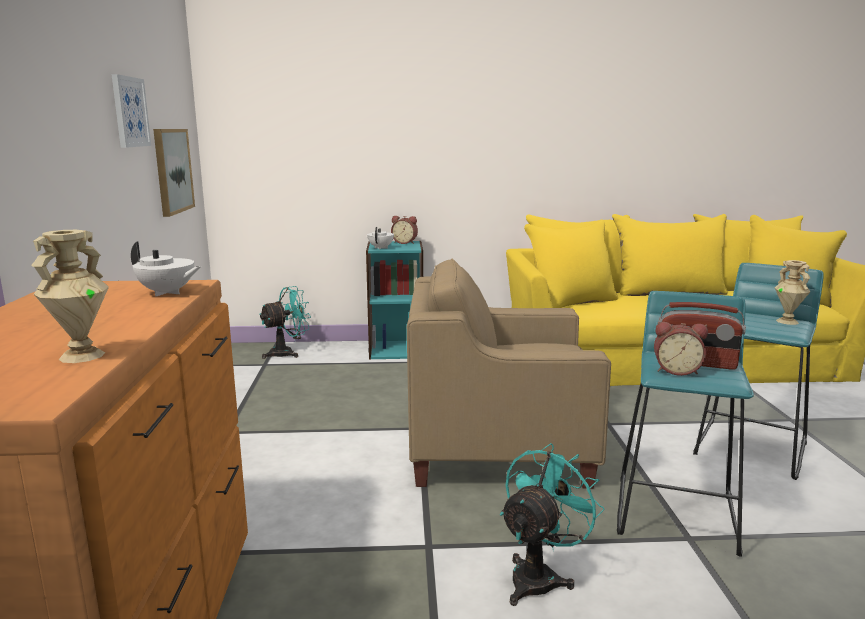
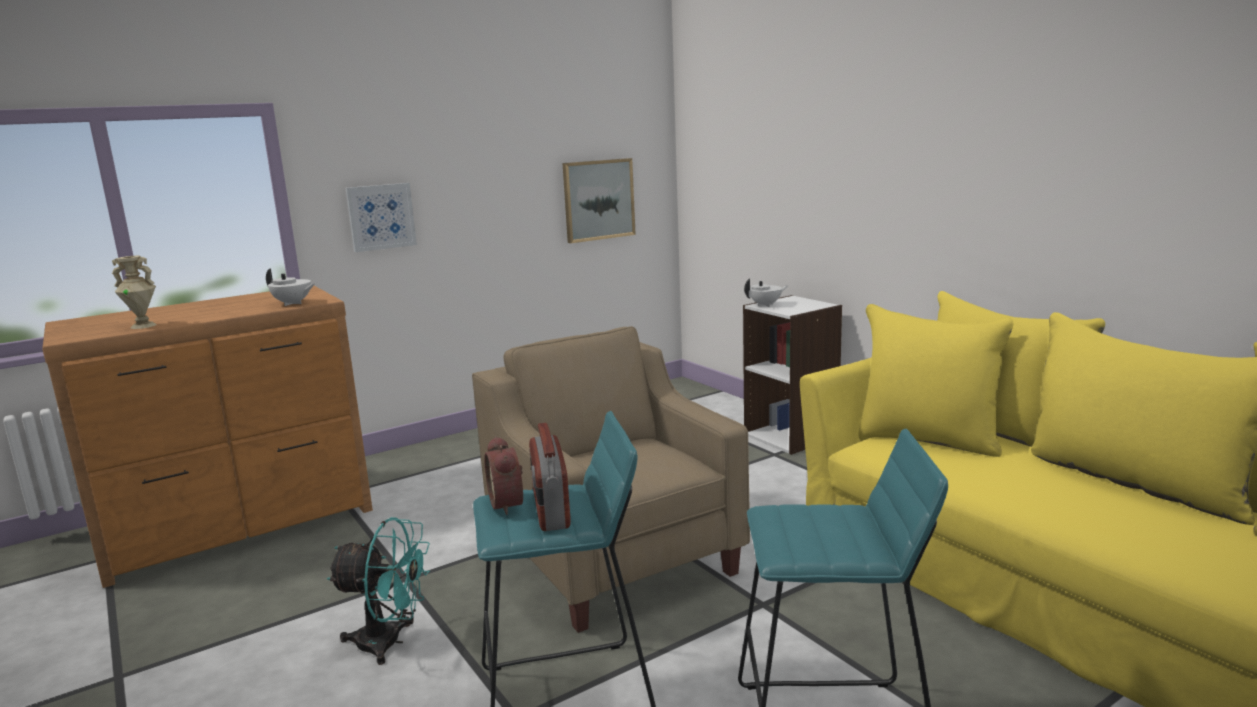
camera: 60 degrees right, 0 degrees up
picture [112,74,151,148] -> picture moved to [346,183,417,252]
white teapot [131,242,201,296] -> white teapot turned 60 degrees counterclockwise [266,268,316,306]
turquoise fan [260,286,311,359] -> none
turquoise bookcase [366,241,423,360] -> white bookcase [743,295,842,455]
alarm clock [391,216,418,244] -> none
beige vase [775,260,811,325] -> none

